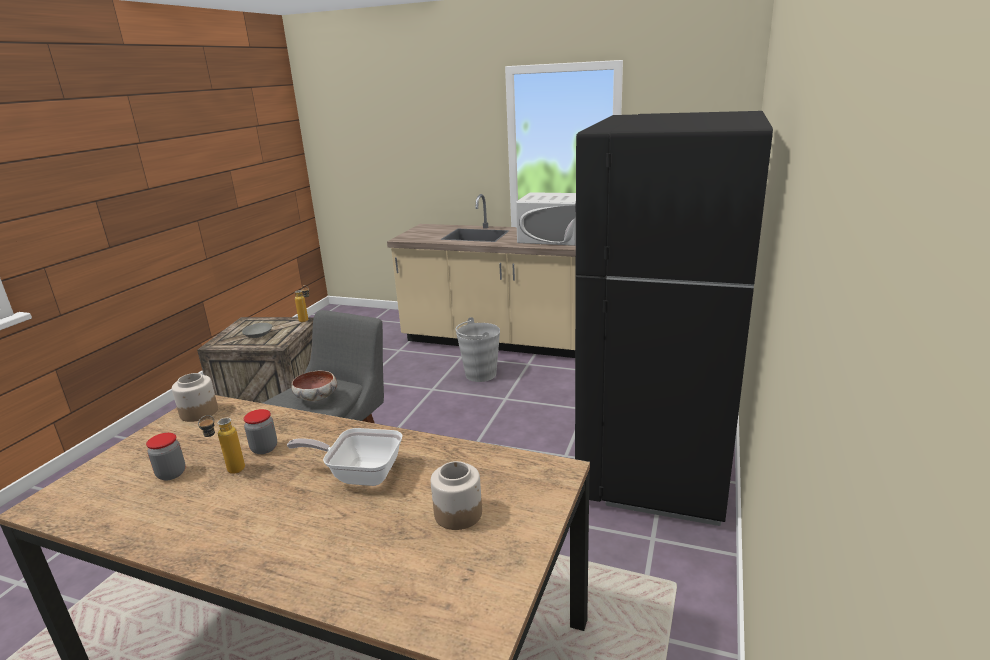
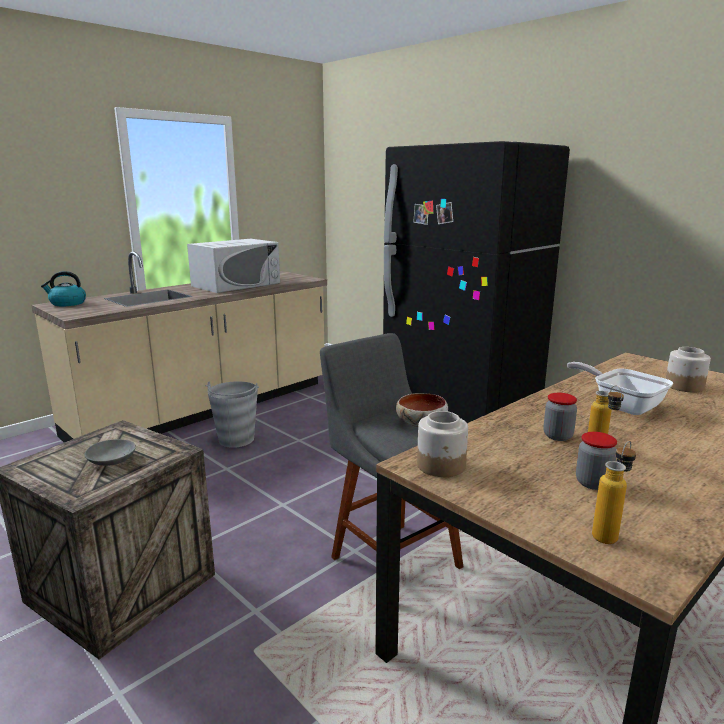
camera: 65 degrees left, 5 degrees down
frying pan [287,428,403,486] -> frying pan turned 105 degrees clockwise [567,362,674,415]
bottle [295,285,309,322] -> bottle moved to [592,441,636,544]
none -> kettle [41,271,86,306]

